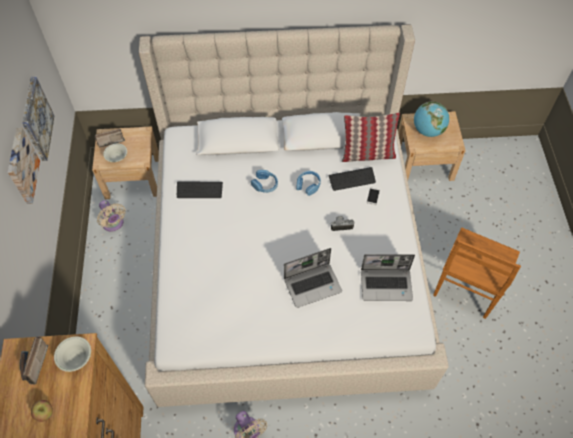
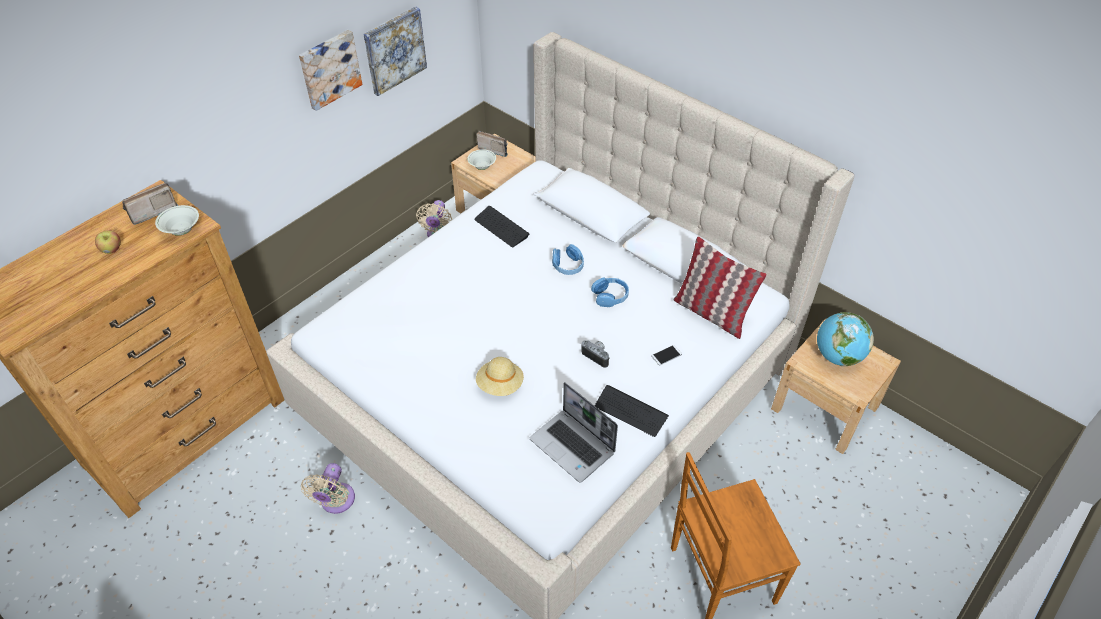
camera: 45 degrees right, 10 degrees down
laptop [284,248,342,308] -> beige hat [476,357,524,396]
keyboard [328,167,376,191] -> keyboard moved to [595,385,669,437]

